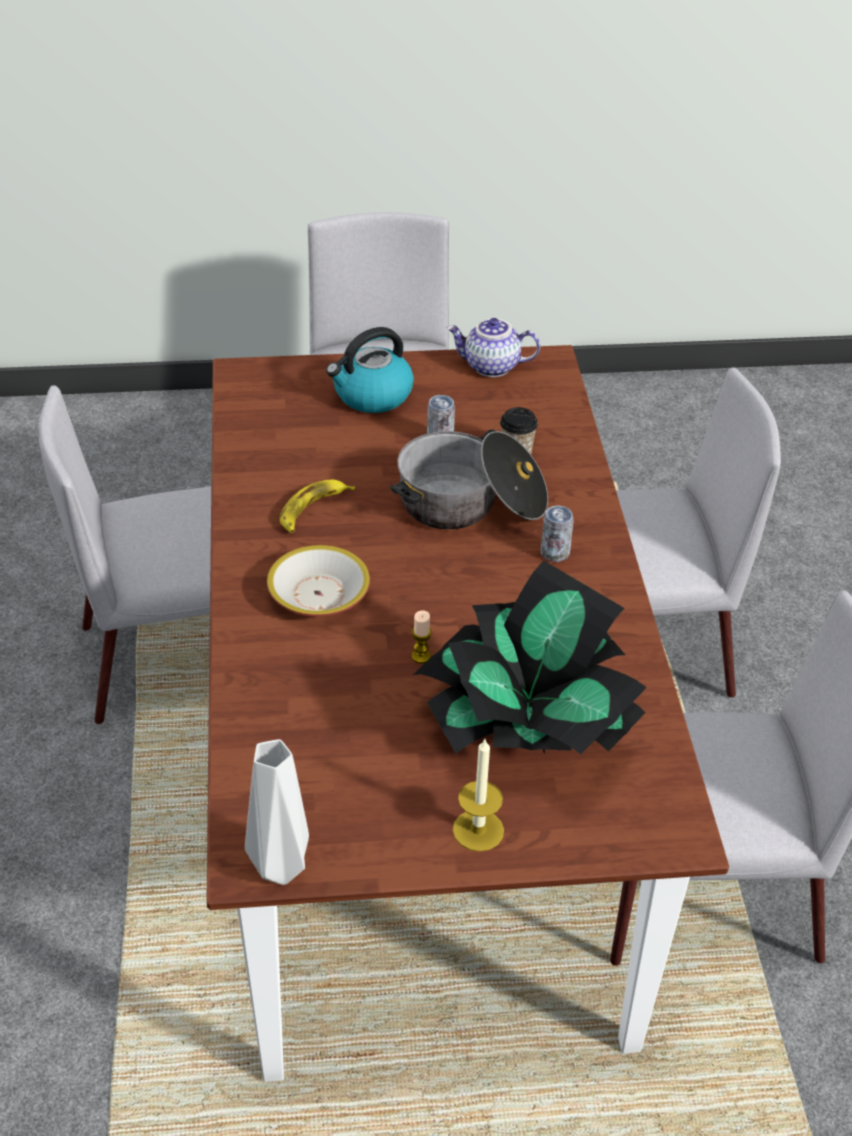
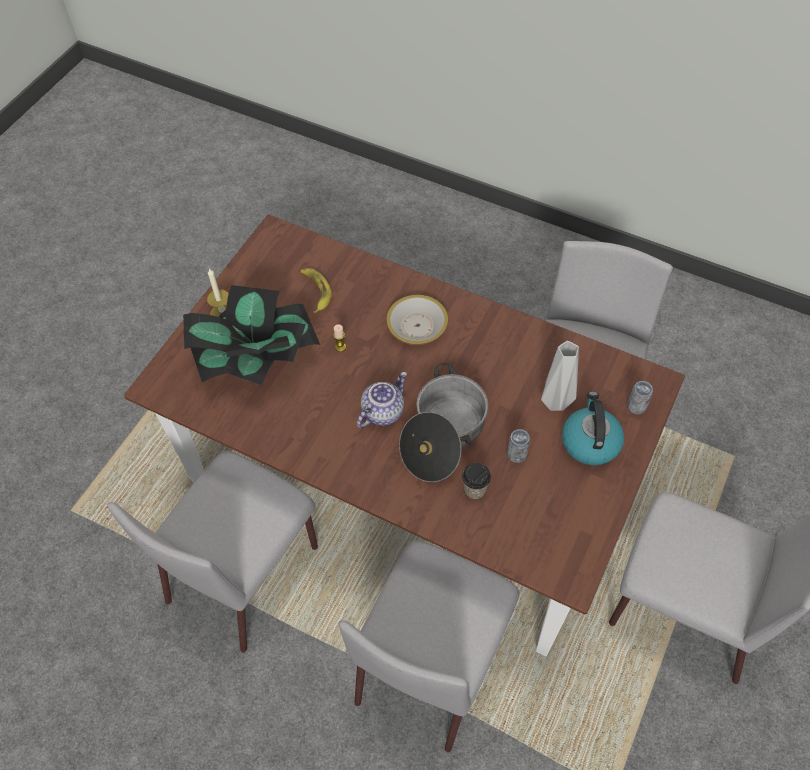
camera: 125 degrees right, 15 degrees up
grey vase [245,739,309,885] -> grey vase moved to [541,341,579,411]
banana [280,479,355,533] -> banana moved to [301,268,332,314]
teapot [447,318,540,377] -> teapot moved to [357,372,407,429]
can [540,506,574,562] -> can moved to [627,381,653,414]

